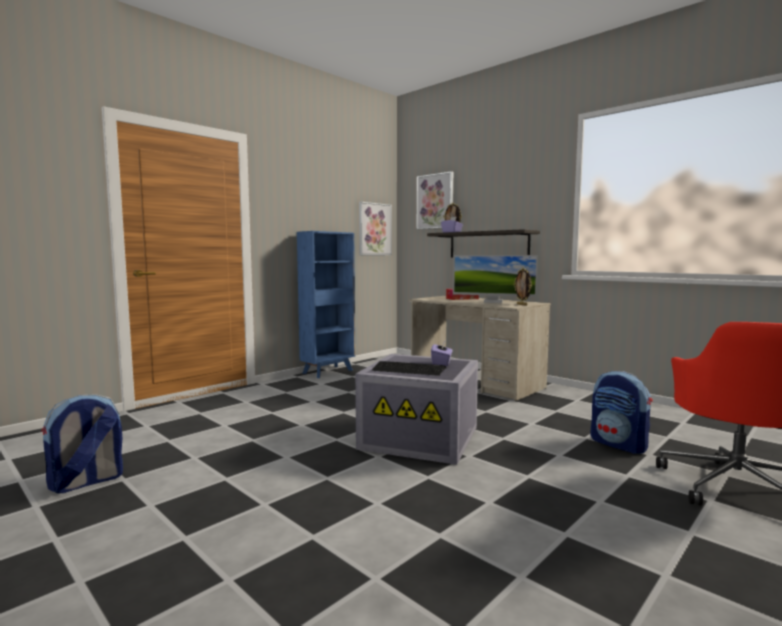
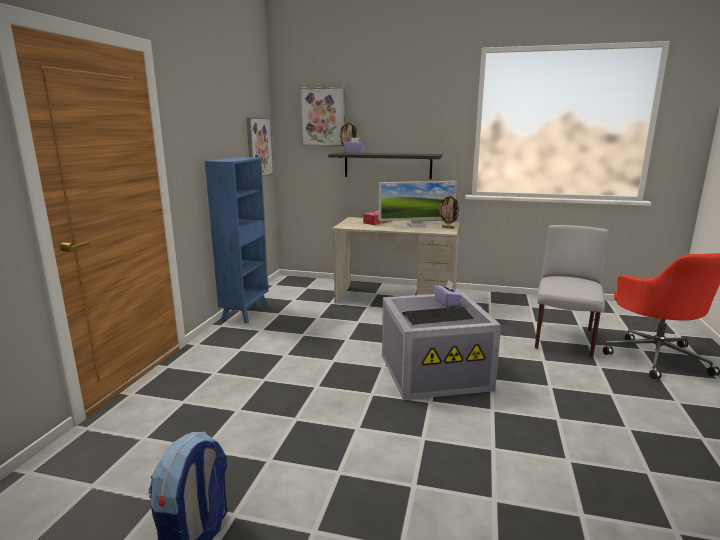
camera: 30 degrees left, 10 degrees up
backpack [590,371,653,454] -> grey chair [535,225,608,358]

